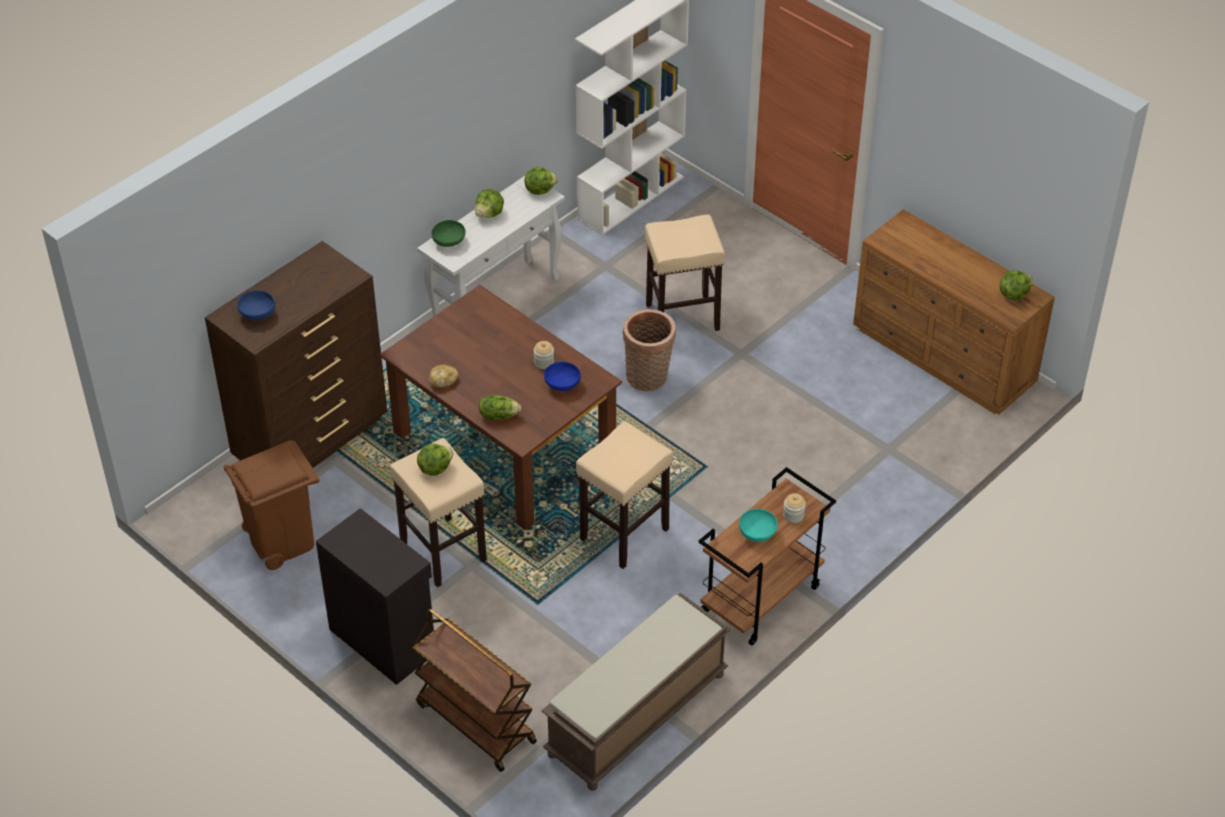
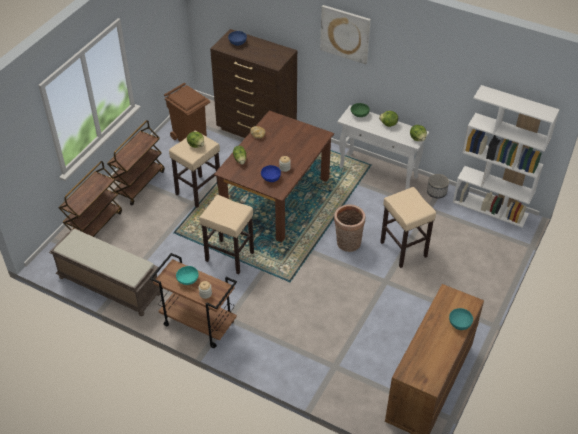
camera: 75 degrees right, 0 degrees up
black cabinet [316,508,434,685] -> brown cart [107,120,165,205]
lettuce [1000,270,1033,300] -> none
none -> picture [320,5,371,64]
none -> planter [427,174,449,199]
none -> turquoise bowl [449,308,473,330]

